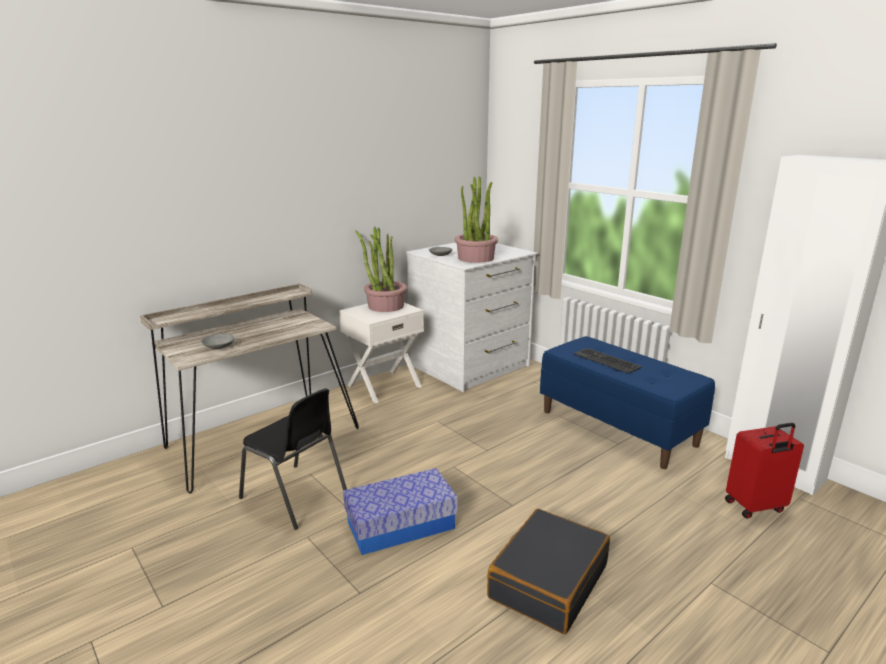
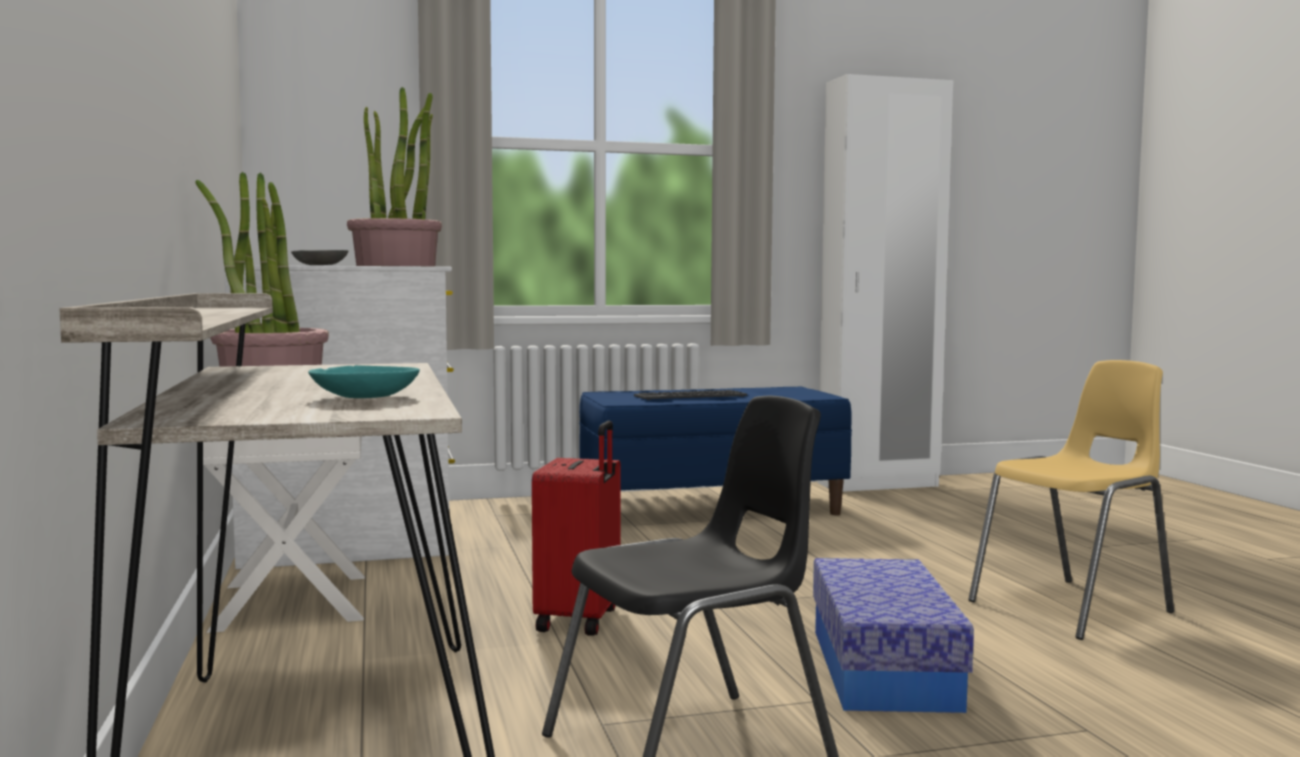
camera: 65 degrees left, 15 degrees down
grey bowl [201,334,235,349] -> turquoise bowl [308,365,420,398]
black suitcase [487,509,610,634] -> yellow chair [968,360,1174,640]
red suitcase [725,423,804,519] -> red suitcase moved to [532,421,621,636]

